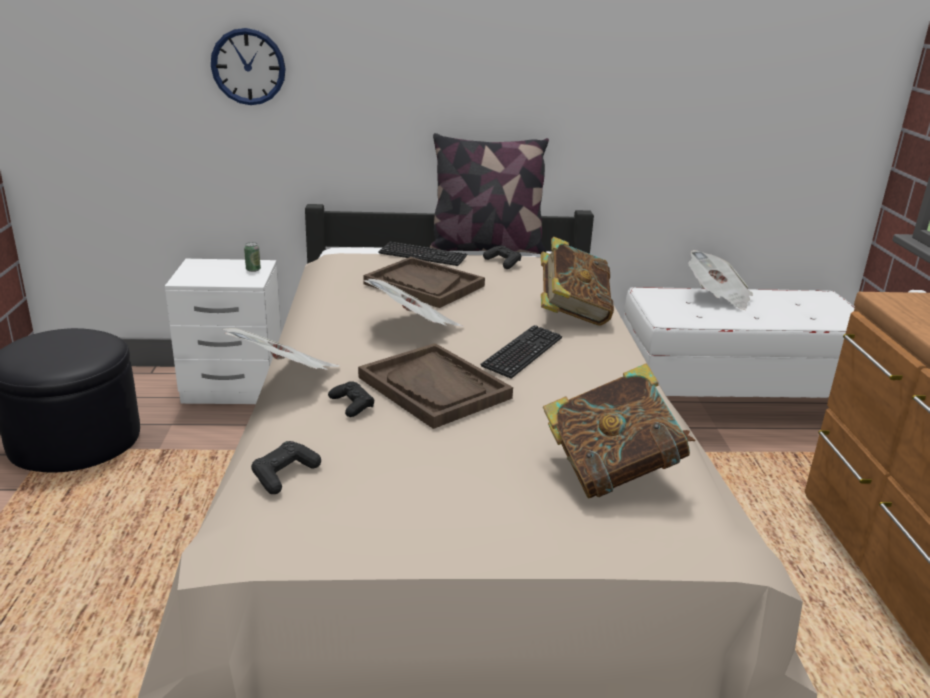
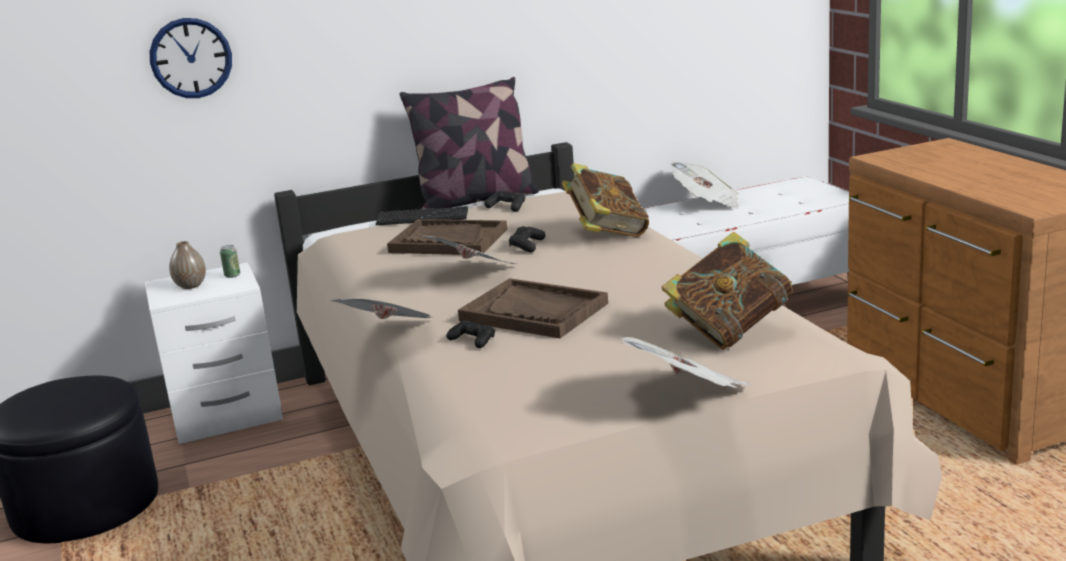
camera: 15 degrees left, 5 degrees down
black game controller [251,441,321,494] -> black game controller moved to [509,226,545,253]
keyboard [480,325,562,379] -> none
none -> vase [169,241,206,289]
none -> newspaper [618,337,752,388]

